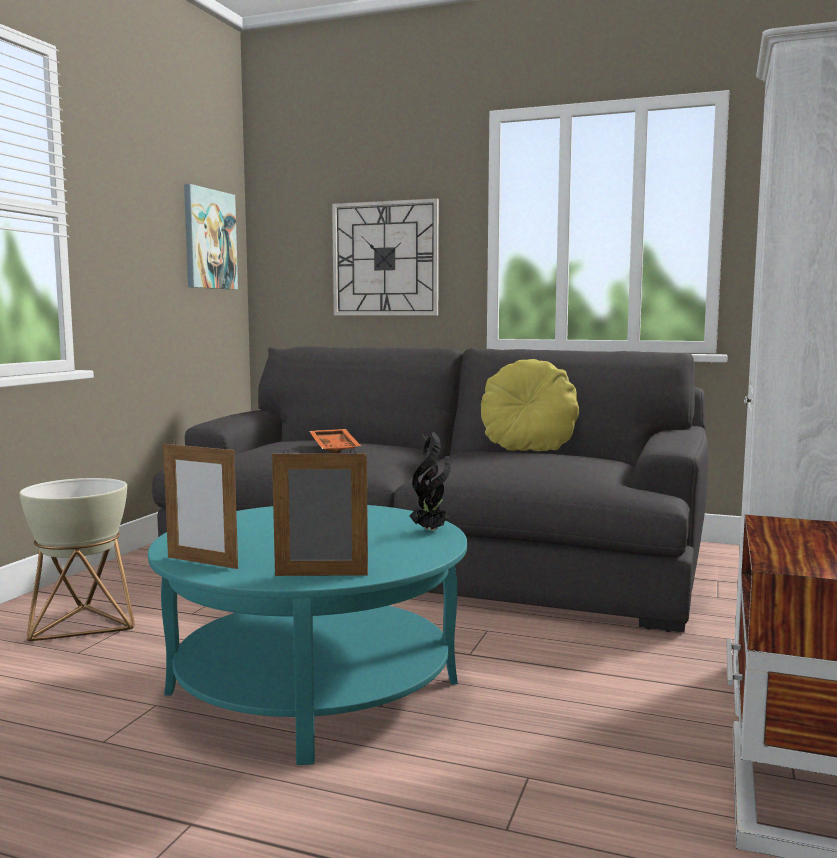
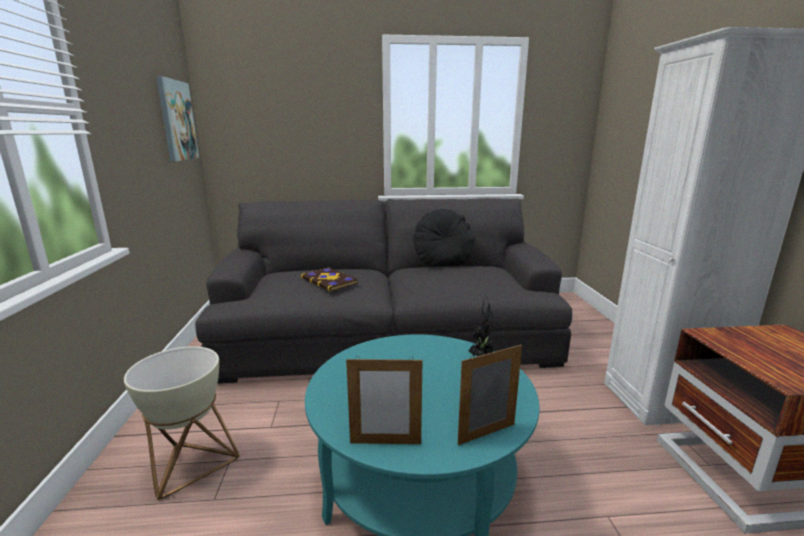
camera: 25 degrees left, 10 degrees up
orange tray [310,429,361,453] -> book [301,267,358,292]
wall clock [332,198,439,316] -> none
yellow pillow [481,359,579,451] -> black pillow [413,209,475,267]

